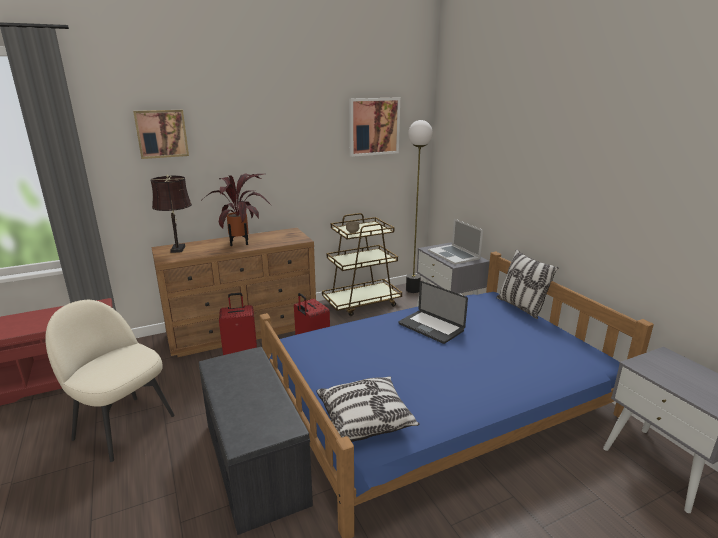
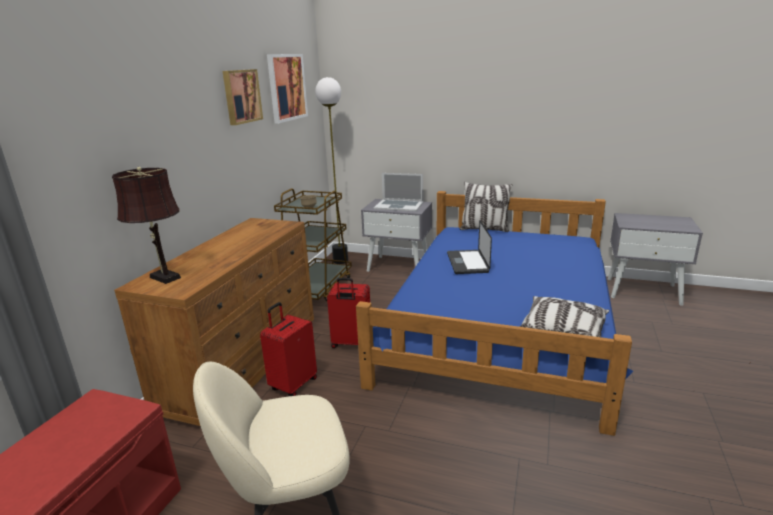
camera: 45 degrees left, 0 degrees up
picture [133,110,189,159] -> picture moved to [223,69,263,125]
grey bench [199,347,313,535] -> none
potted plant [202,173,271,246] -> none
laptop [398,281,468,344] -> laptop turned 90 degrees clockwise [447,220,492,274]

